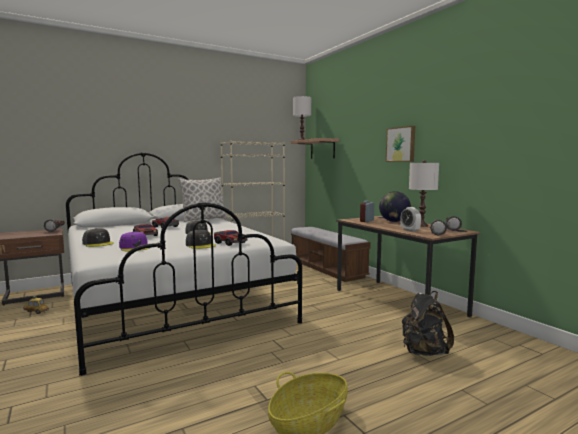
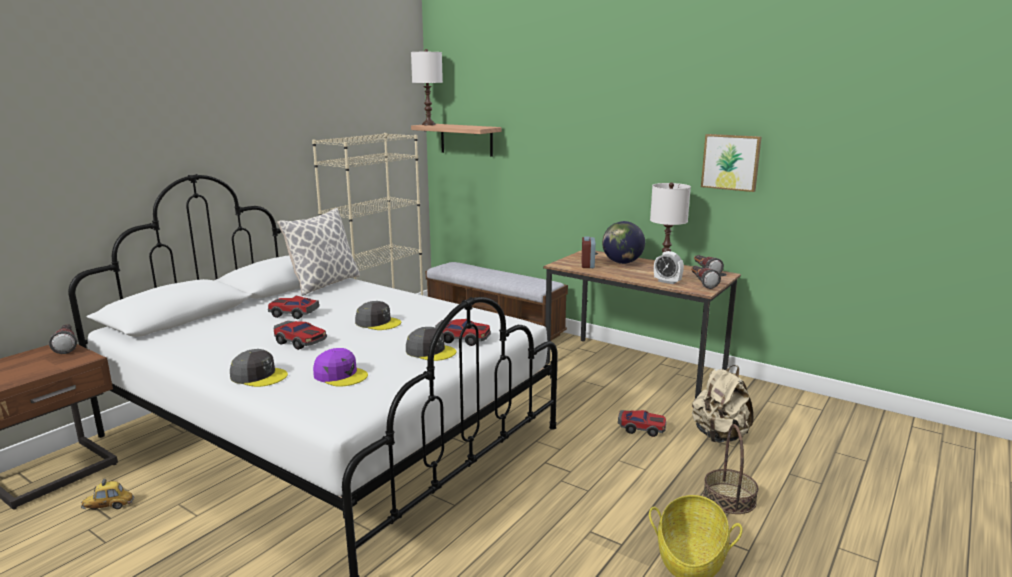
camera: 25 degrees left, 10 degrees up
picture [386,126,415,162] -> picture moved to [701,134,762,192]
black backpack [402,291,454,356] -> beige backpack [692,365,753,443]
none -> toy car [618,410,666,437]
none -> basket [703,424,758,514]

